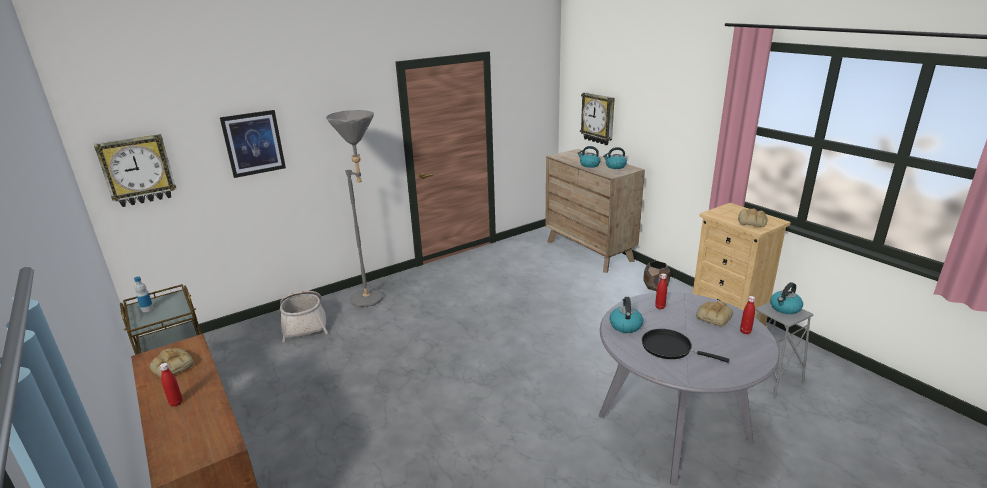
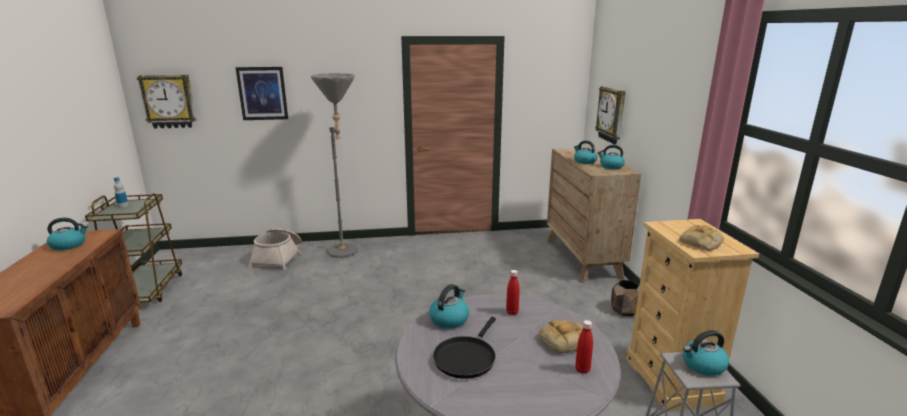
camera: 25 degrees right, 5 degrees down
bread [150,348,194,378] -> kettle [47,218,88,250]
red bottle [159,363,183,407] -> none
black frying pan [642,329,730,363] -> black frying pan turned 120 degrees counterclockwise [433,317,496,379]

